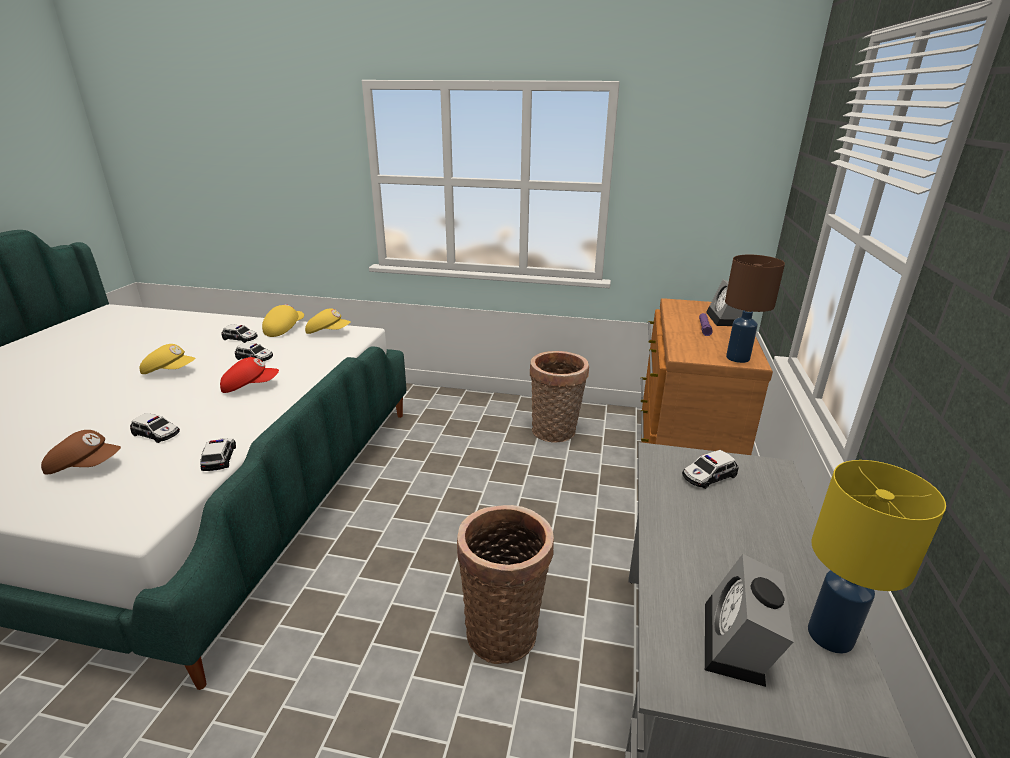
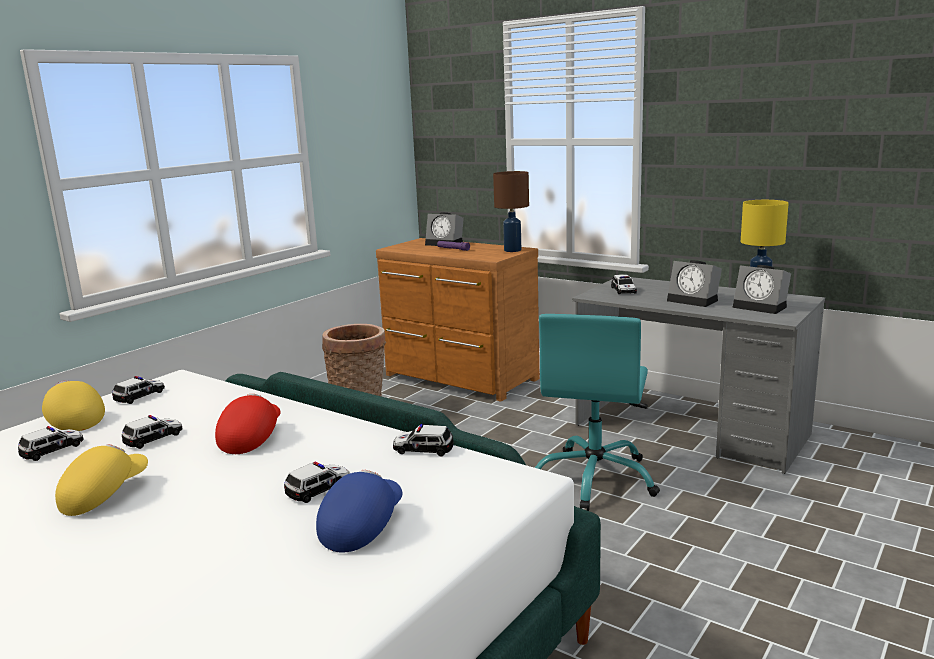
camera: 65 degrees left, 10 degrees down
brown cap [41,430,121,474] -> blue cap [316,470,402,553]
yellow cap [305,308,351,334] -> toy car [112,376,165,404]
basket [457,505,554,664] -> turquoise office chair [535,314,660,511]
none -> alarm clock [667,260,722,307]

